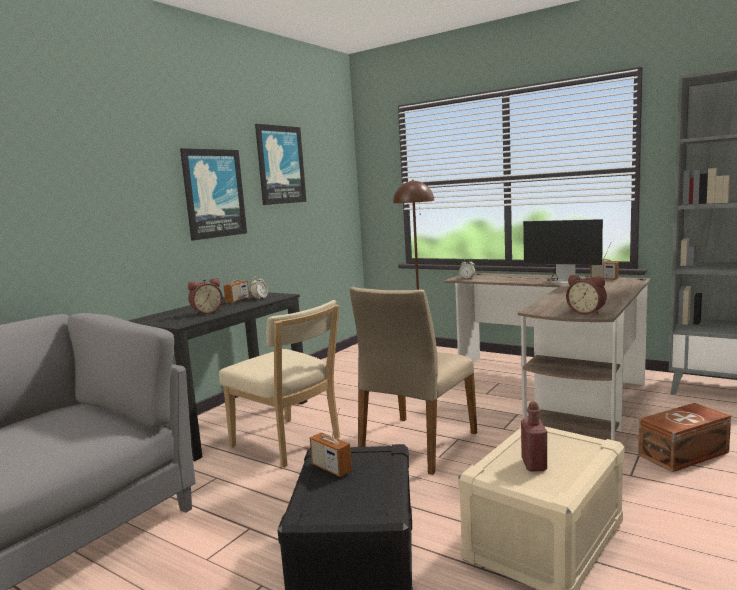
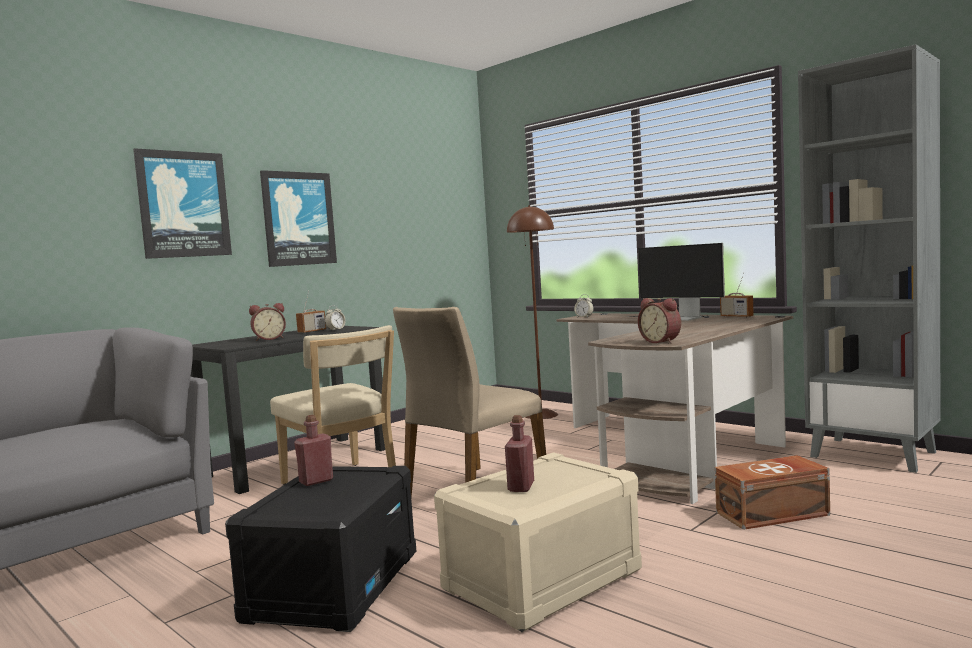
camera: 10 degrees right, 5 degrees down
picture [255,124,306,205] -> picture moved to [133,148,232,259]
radio [310,407,352,477] -> red bottle [294,415,333,486]

